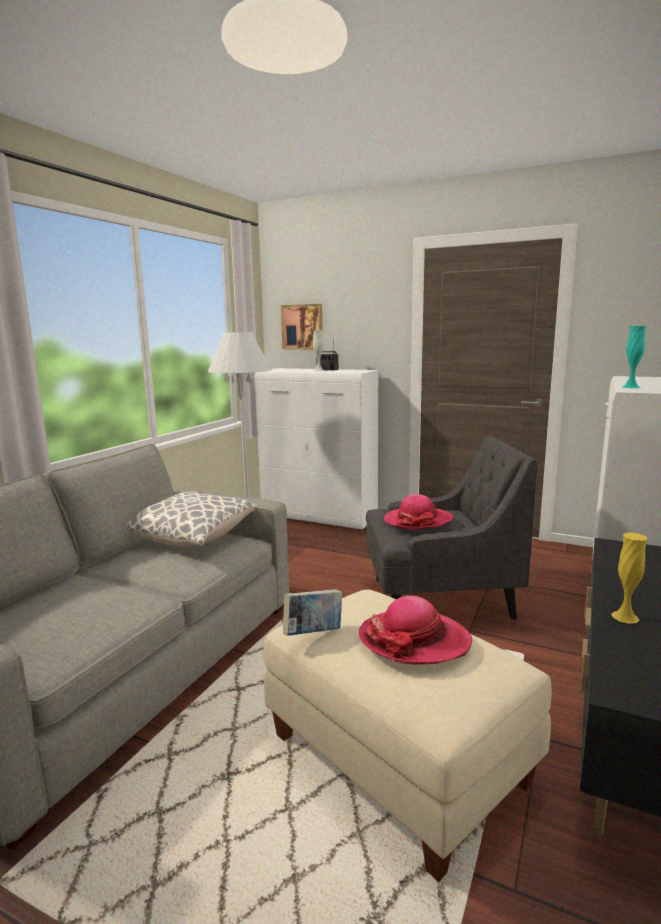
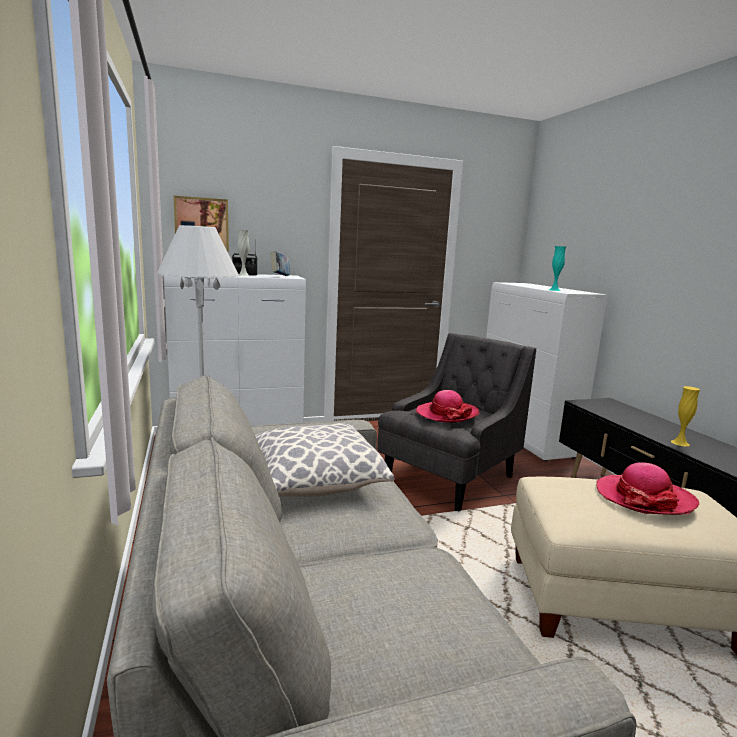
camera: 45 degrees left, 0 degrees up
book [283,589,342,636] -> book moved to [270,251,290,276]

